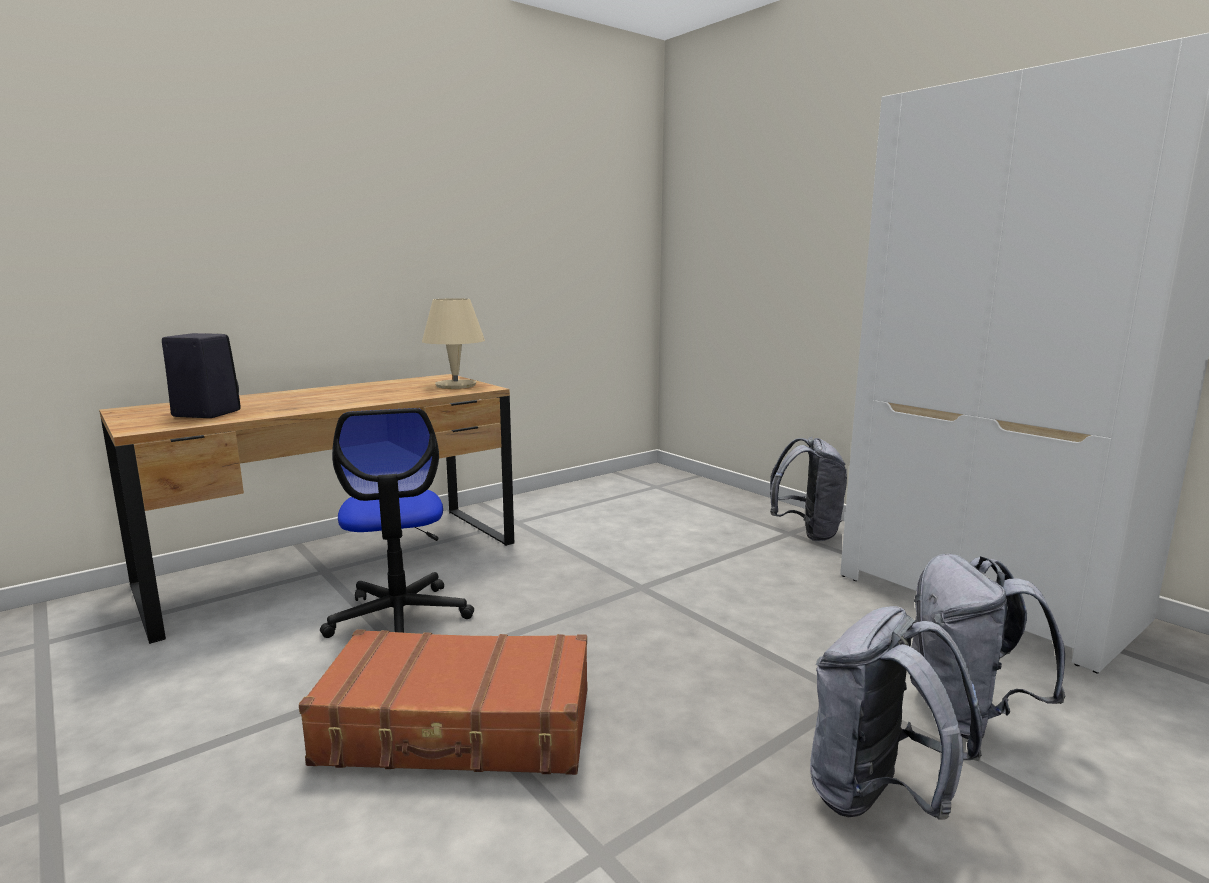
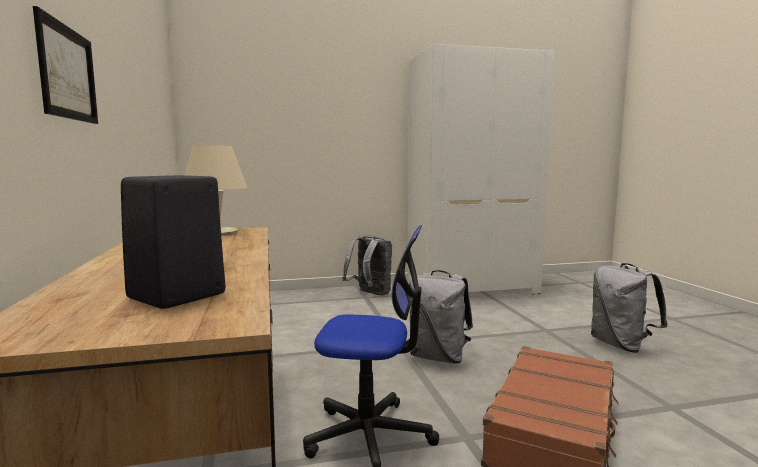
camera: 65 degrees left, 5 degrees down
grey backpack [910,554,1066,739] -> grey backpack moved to [409,270,473,363]
none -> picture [33,6,98,124]

